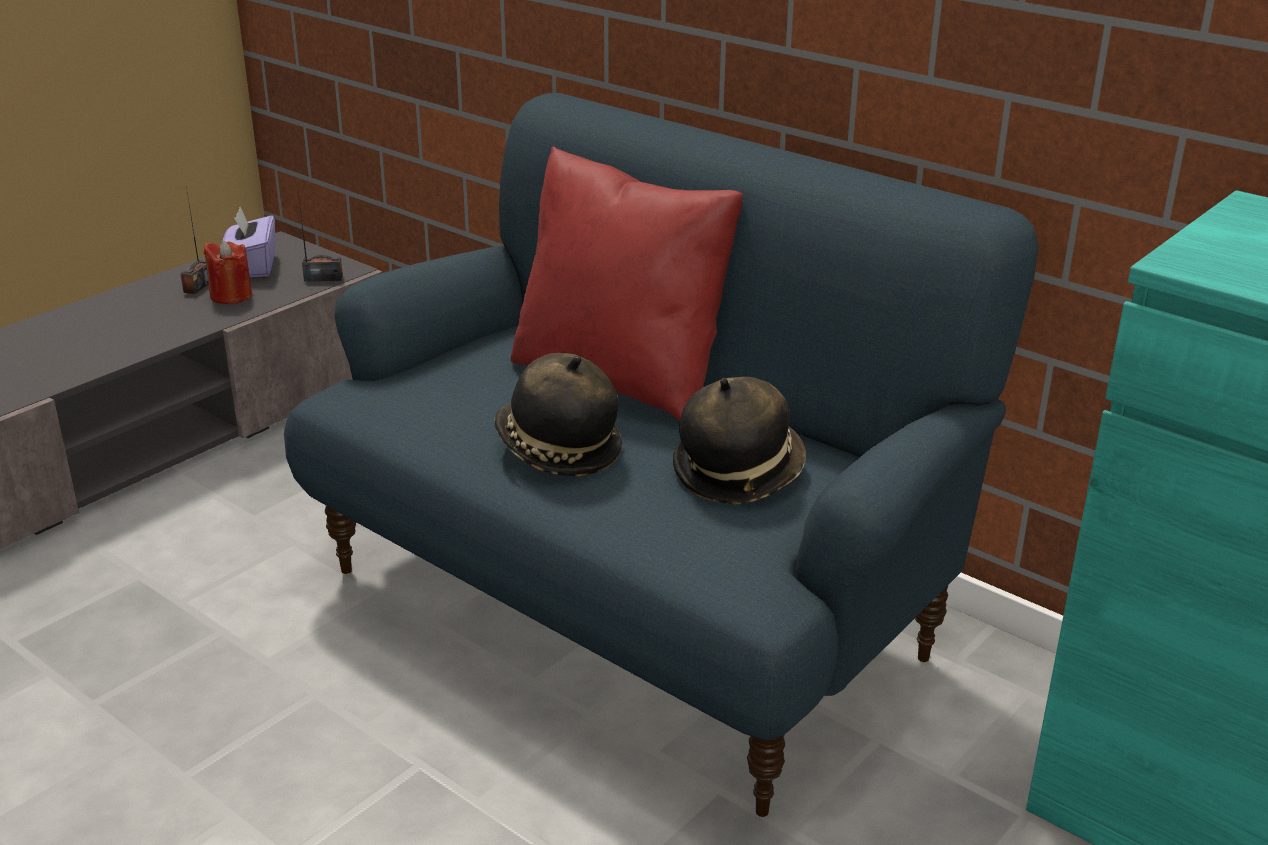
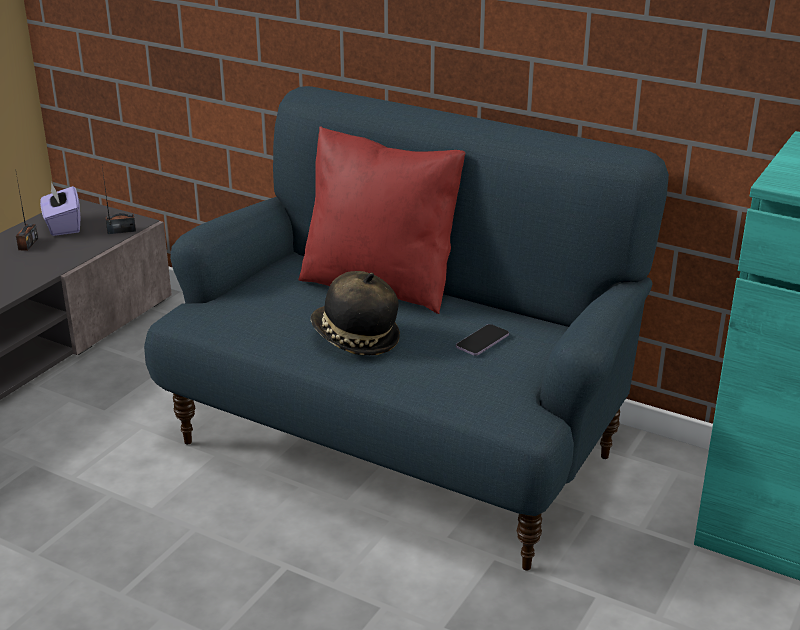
camera: 10 degrees left, 0 degrees up
red candle [204,240,252,304] -> none
hat [673,377,806,504] -> phone [456,324,509,356]

